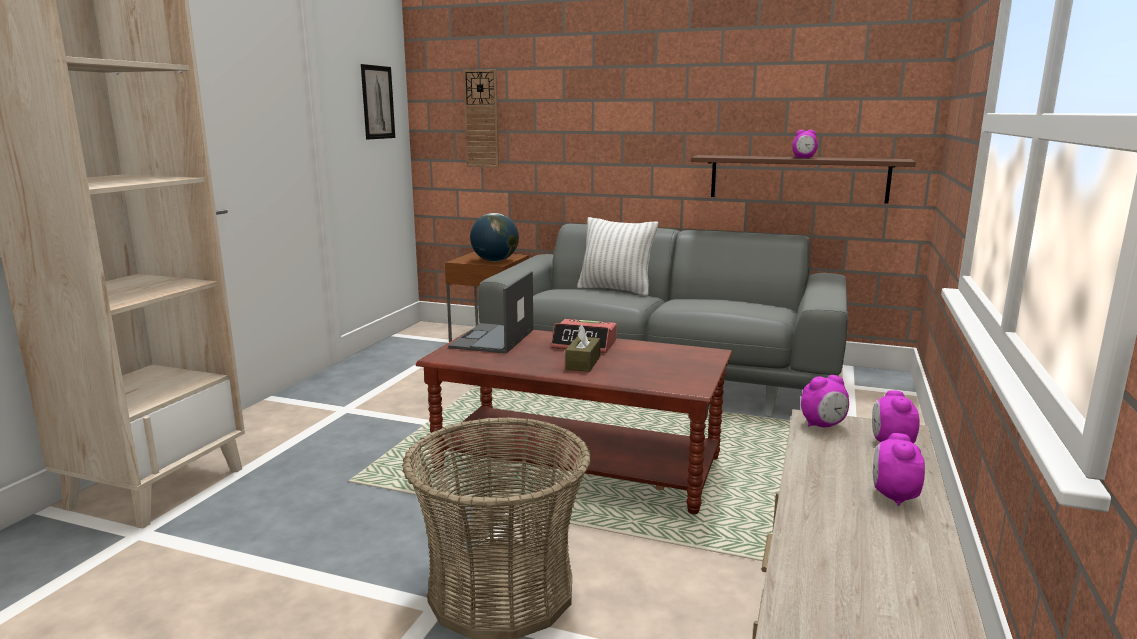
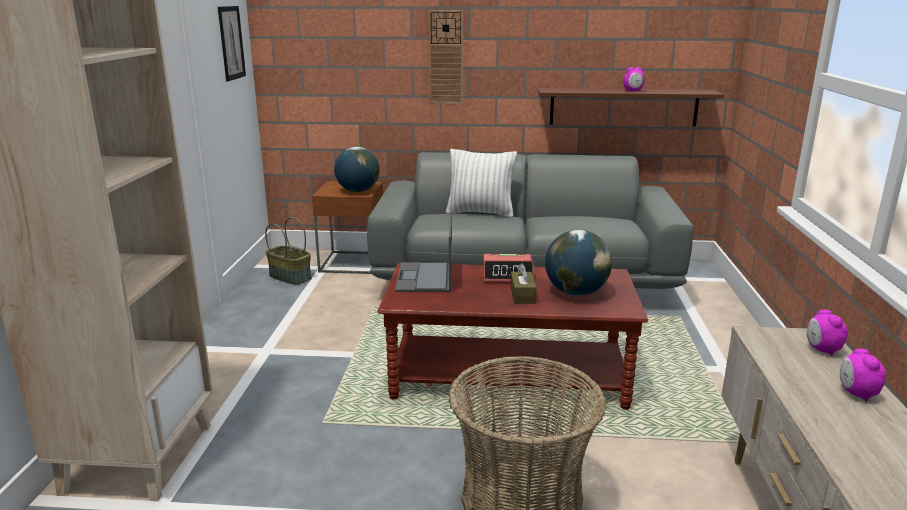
camera: 15 degrees left, 5 degrees up
wall clock [463,69,499,167] -> wall clock moved to [429,10,463,104]
alarm clock [801,375,849,427] -> none
none -> basket [265,217,312,285]
none -> globe [545,230,612,296]

